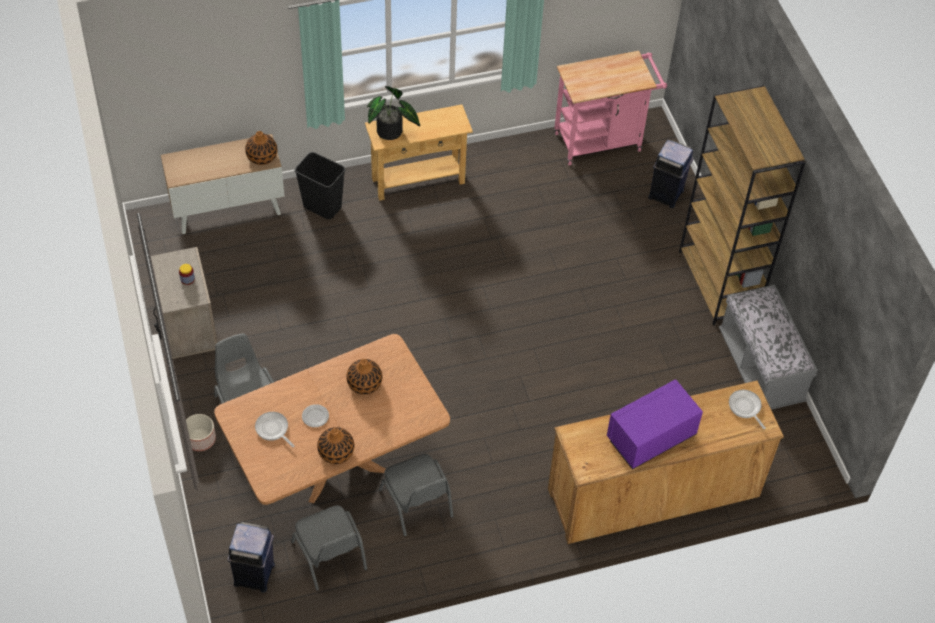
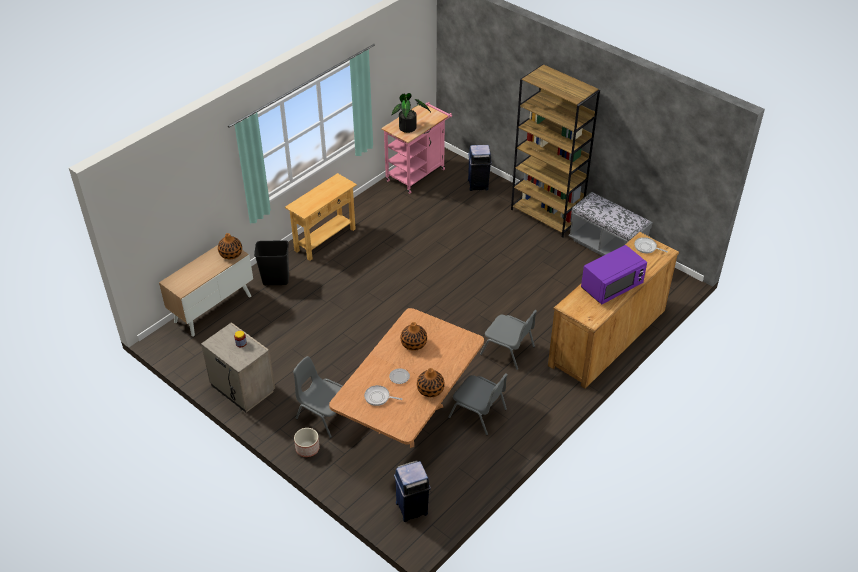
camera: 30 degrees left, 10 degrees down
grey chair [291,505,367,591] -> grey chair moved to [480,310,537,370]
potted plant [367,86,420,140] -> potted plant moved to [391,93,431,133]
purple microwave [607,380,703,470] -> purple microwave turned 150 degrees counterclockwise [581,245,647,304]

